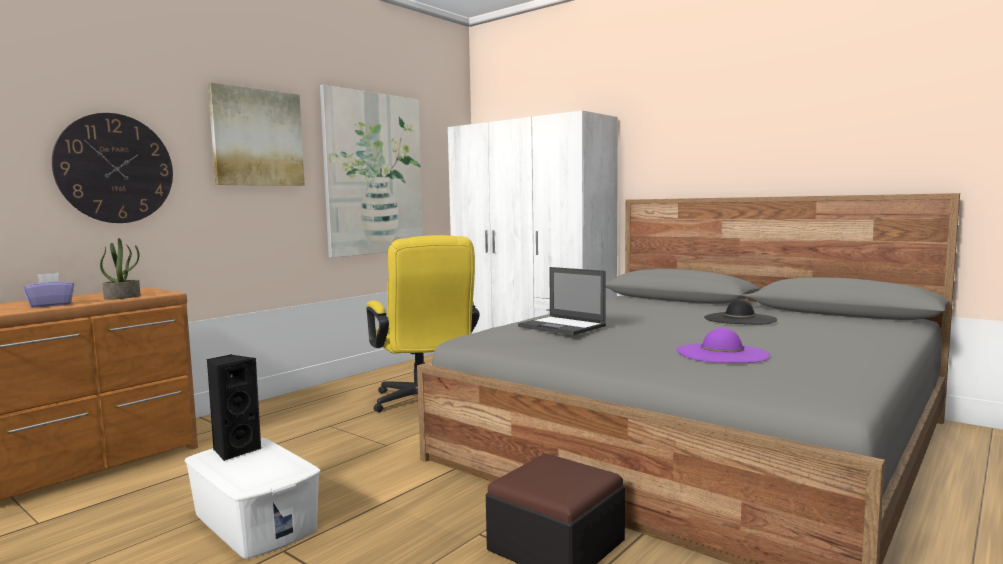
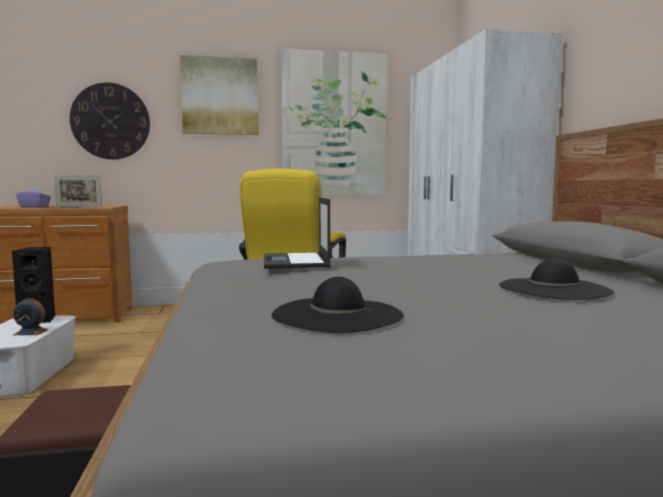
camera: 40 degrees right, 0 degrees up
potted plant [100,238,141,300] -> picture frame [54,175,102,207]
purple hat [676,328,770,363] -> black hat [271,277,404,333]
none -> alarm clock [13,298,48,335]

